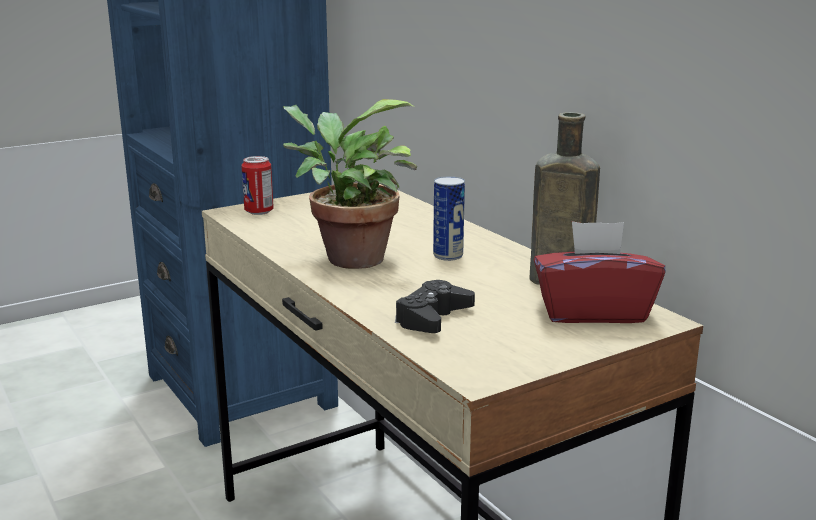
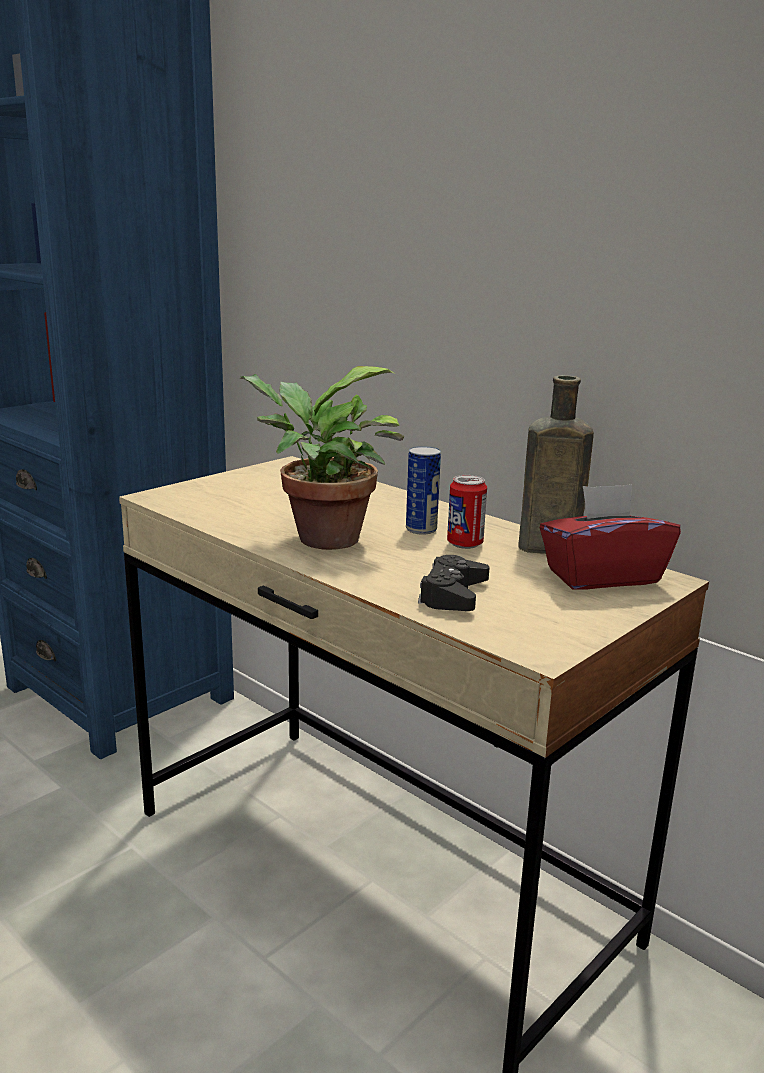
camera: 15 degrees left, 0 degrees up
can [241,156,274,215] -> can moved to [447,475,487,549]

